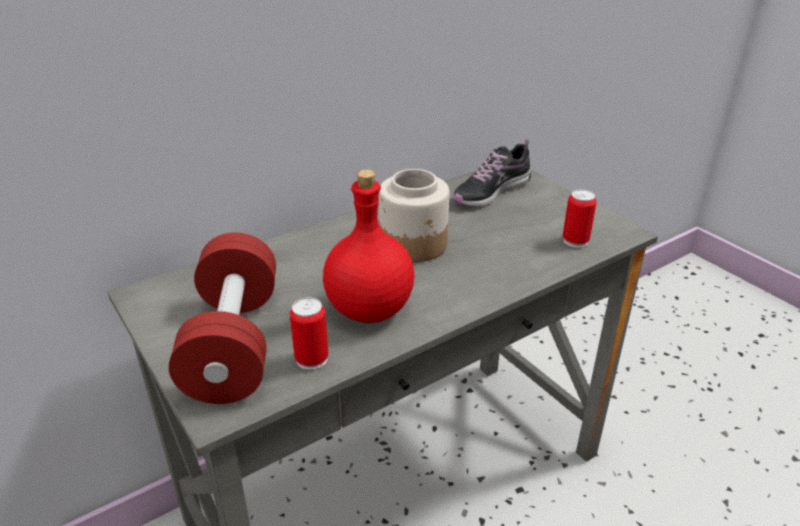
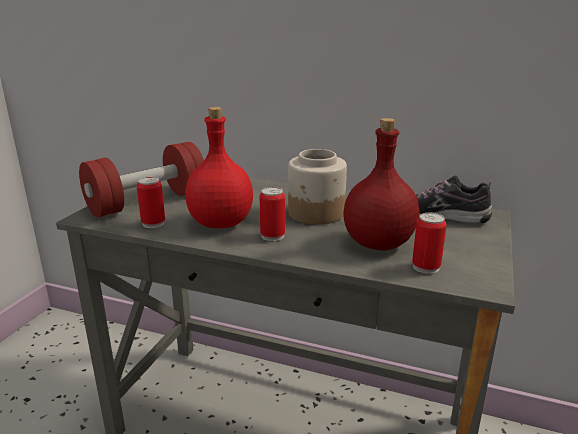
camera: 55 degrees right, 10 degrees down
none -> can [259,187,285,241]
none -> red bottle [343,118,419,251]

